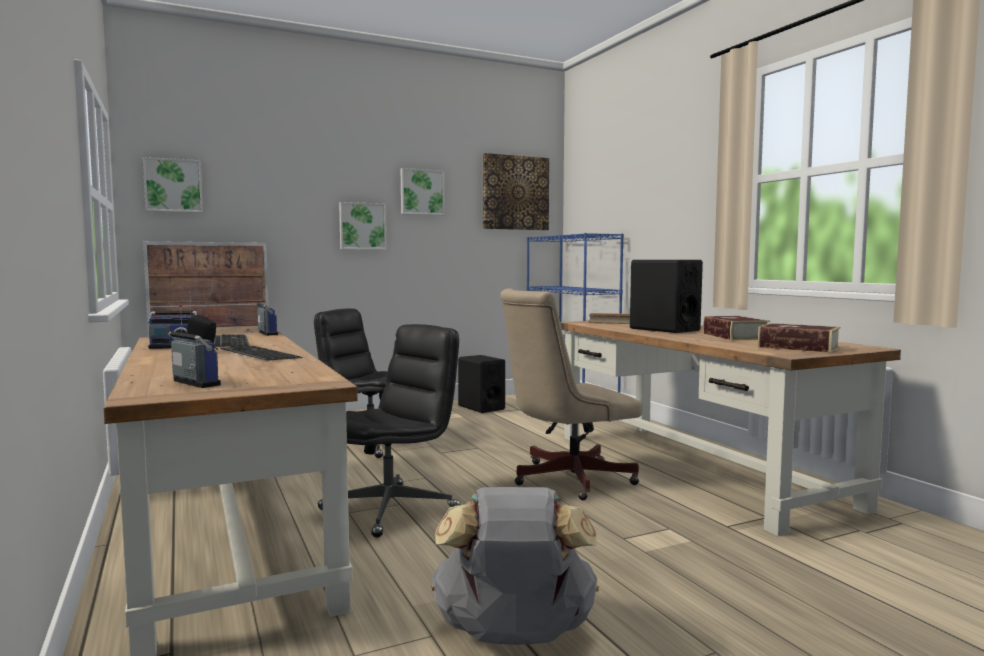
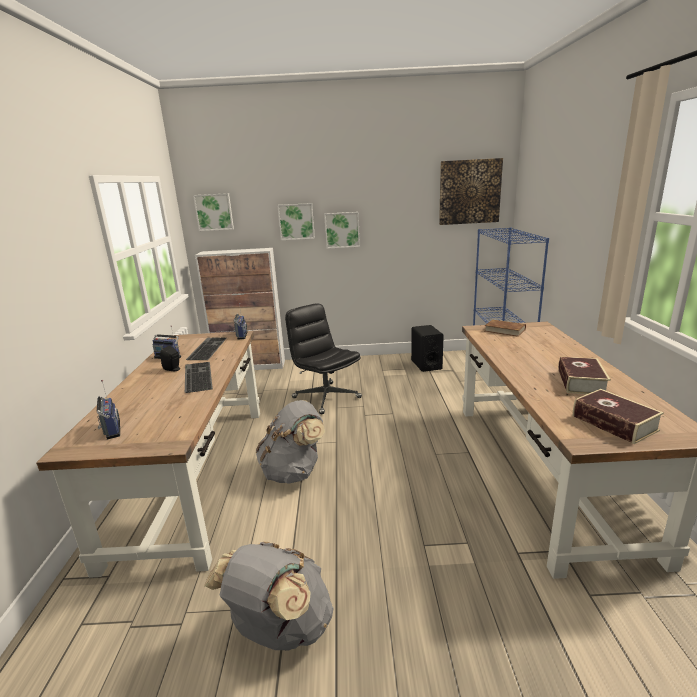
camera: 25 degrees right, 15 degrees up
black office chair [318,324,460,538] -> grey backpack [256,400,325,484]
picture [401,168,445,216] -> picture moved to [277,203,315,240]
beige office chair [500,288,641,500] -> none
black speaker [630,260,703,333] -> none

